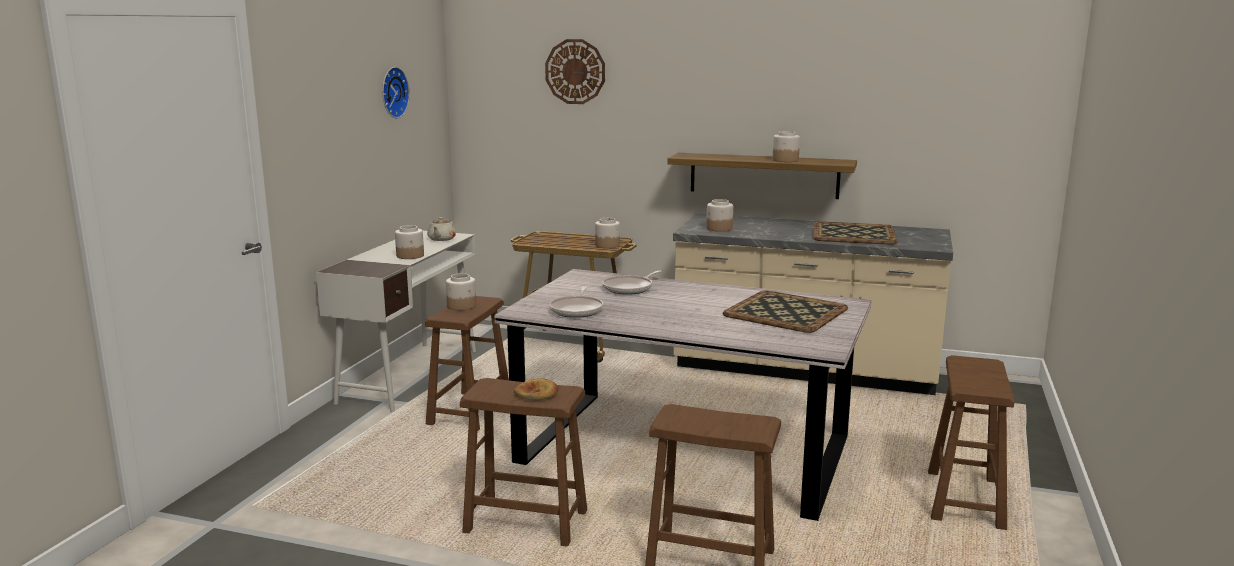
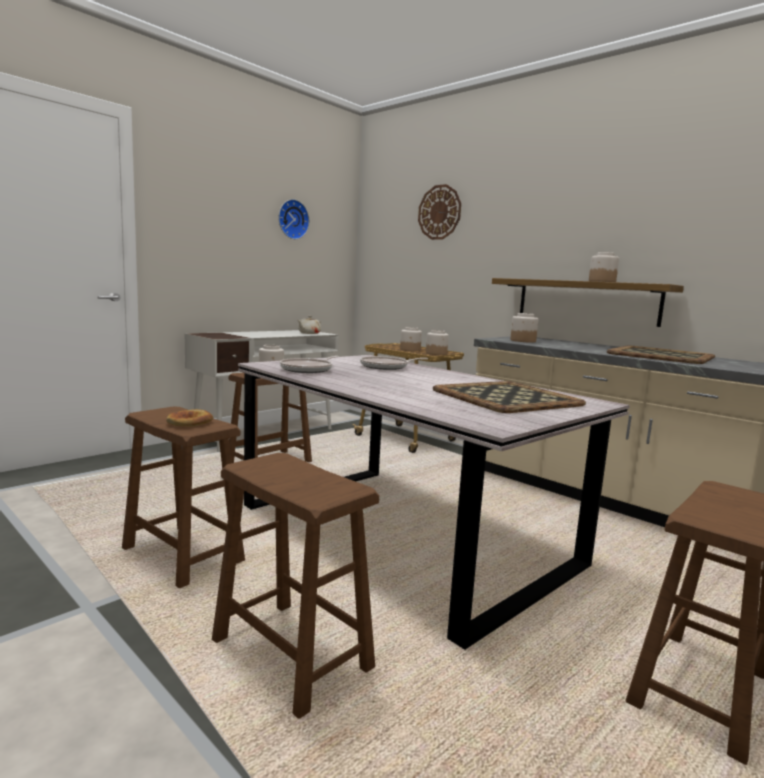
camera: 25 degrees right, 5 degrees down
jar [395,225,424,259] -> jar moved to [400,327,422,351]

